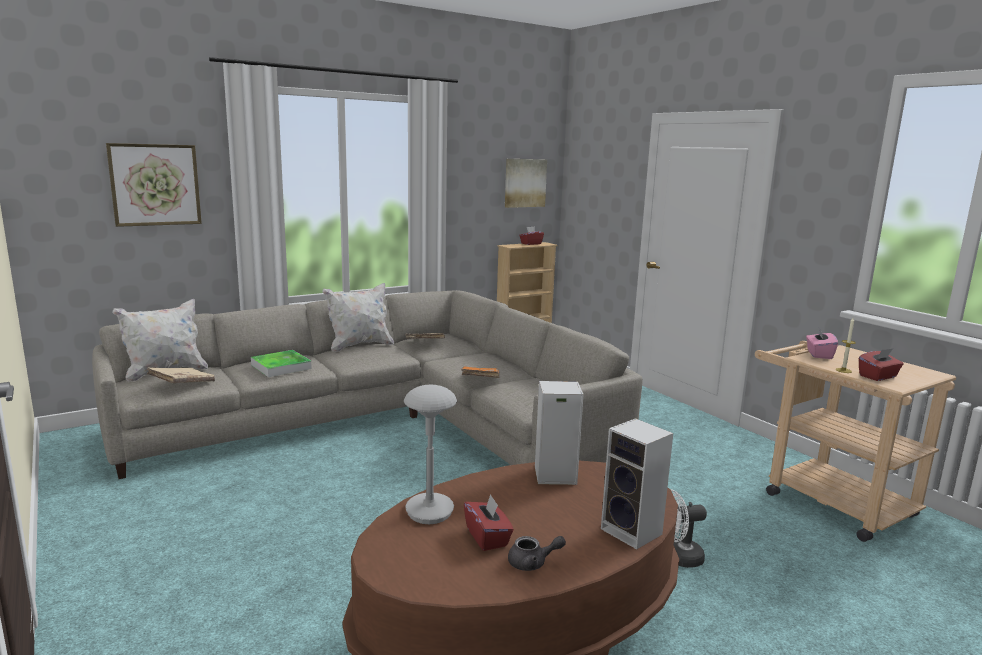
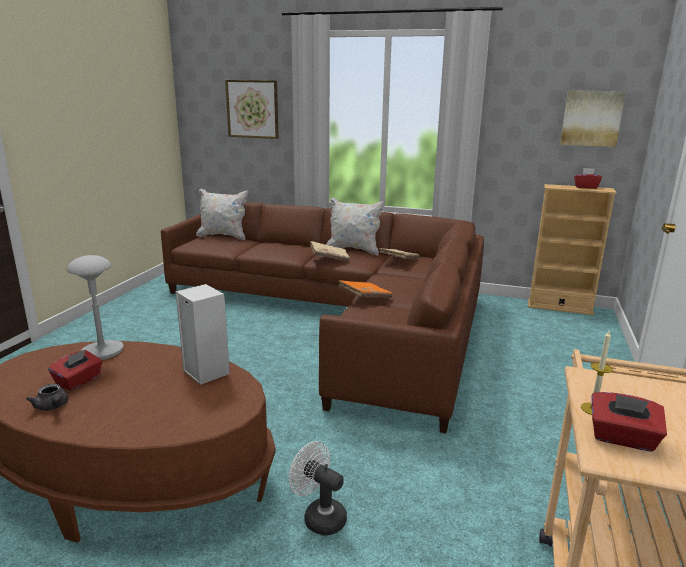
camera: 50 degrees right, 5 degrees up
grey sofa [92,290,643,479] -> brown sofa [161,202,484,433]
beige book [147,368,215,383] -> beige book moved to [310,241,350,262]
tray [251,350,312,377] -> none
speaker [601,418,673,549] -> none
pink tissue box [806,328,838,359] -> none

